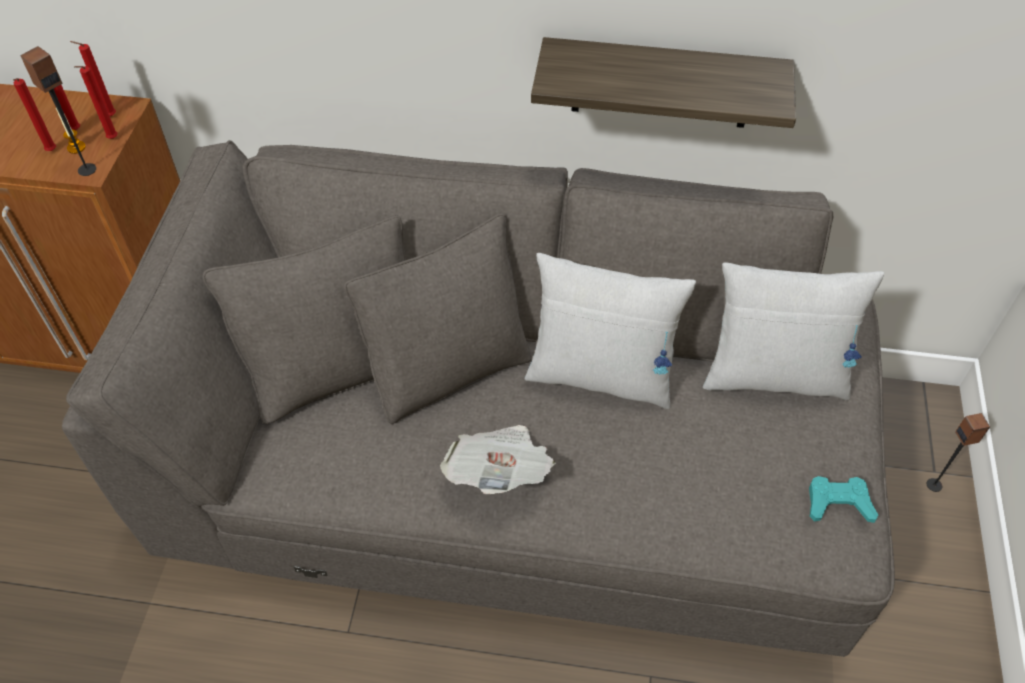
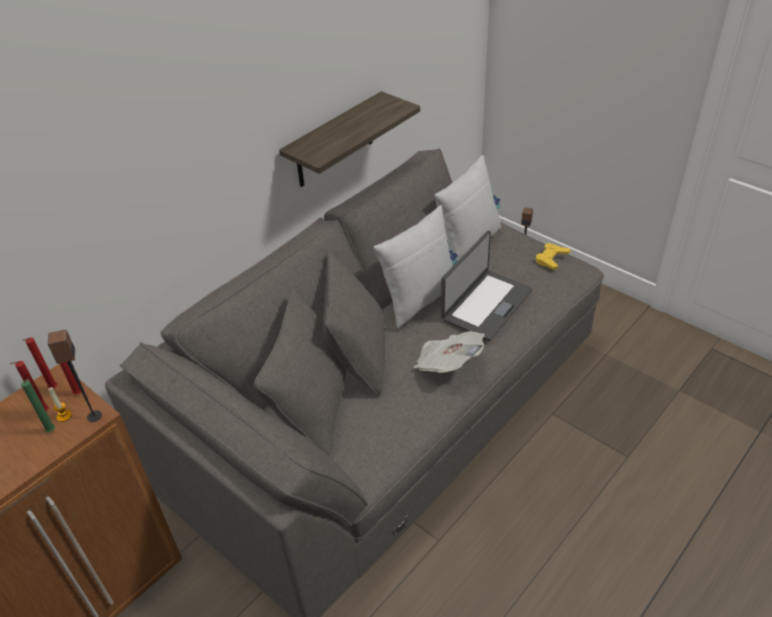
camera: 55 degrees left, 10 degrees down
red candle [13,78,56,151] -> green candle [21,379,55,432]
turquoise game controller [809,476,878,523] -> yellow game controller [536,243,571,270]
none -> laptop [441,231,533,341]

